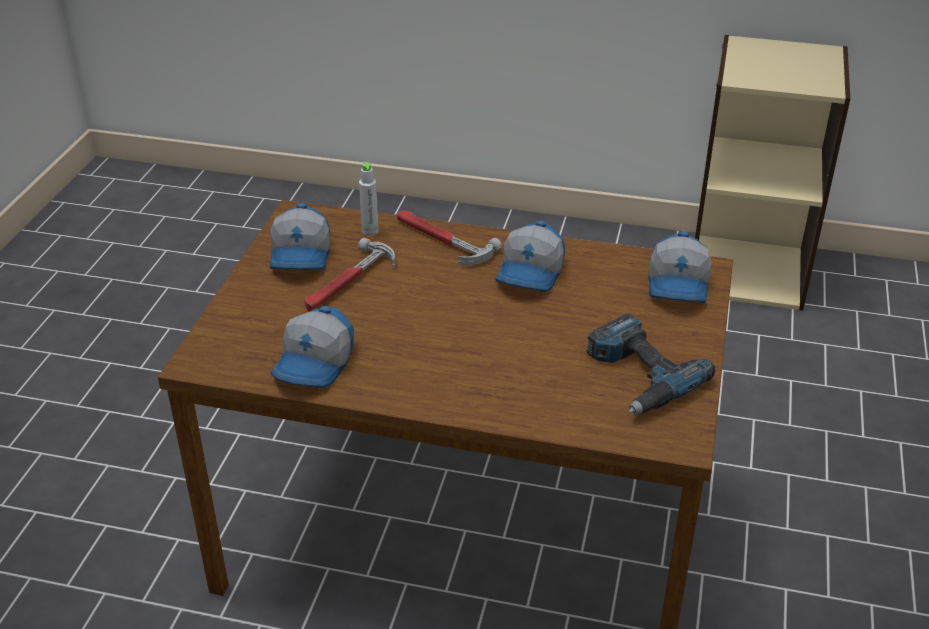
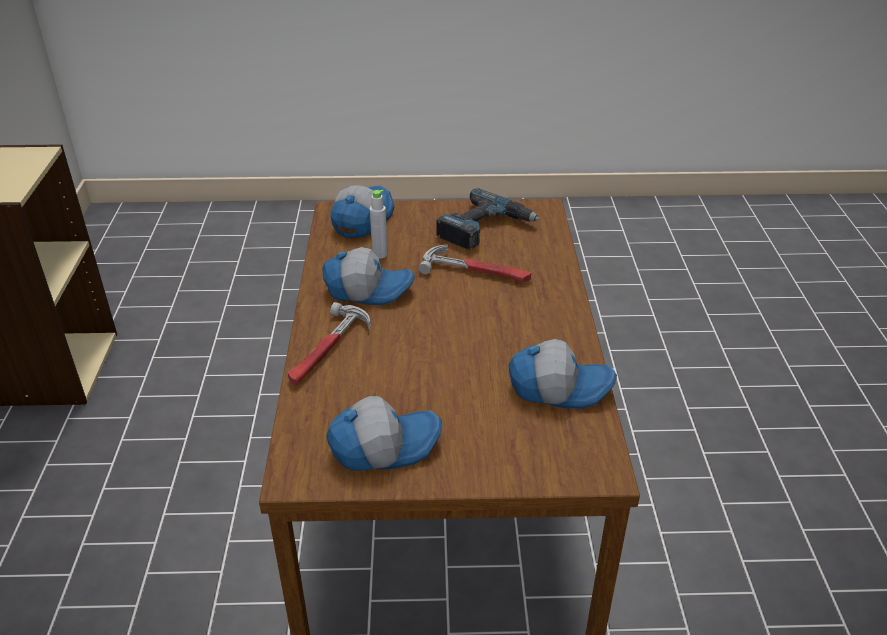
camera: 105 degrees left, 0 degrees up
hammer [304,238,395,311] -> hammer moved to [419,244,531,282]
grey bottle [359,162,379,236] -> grey bottle moved to [370,190,388,259]
cap [648,231,712,303] -> cap turned 60 degrees counterclockwise [330,185,394,238]

